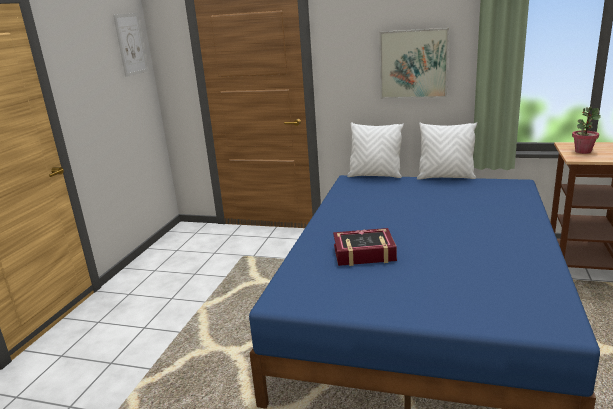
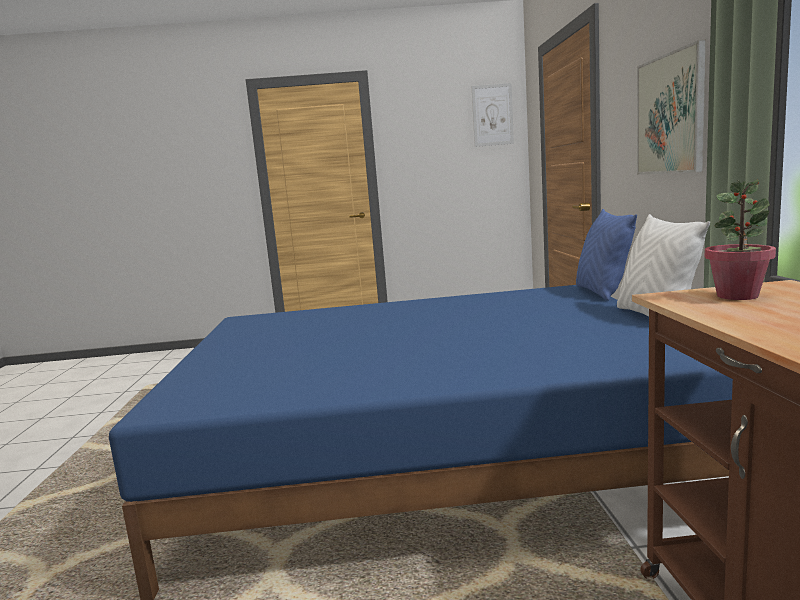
camera: 70 degrees right, 10 degrees down
book [333,228,397,266] -> none
white pillow [347,122,404,178] -> blue pillow [576,209,637,301]

